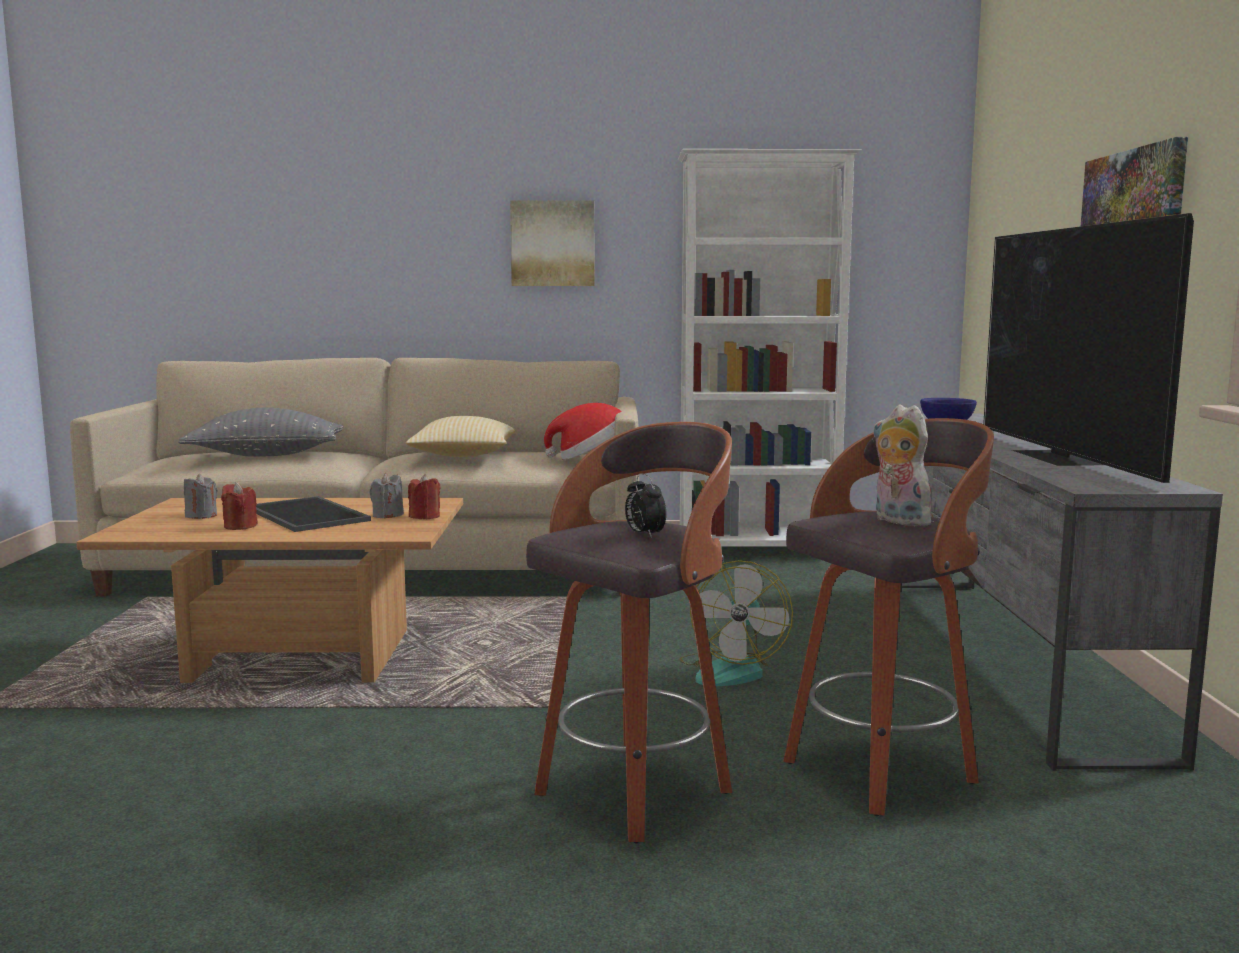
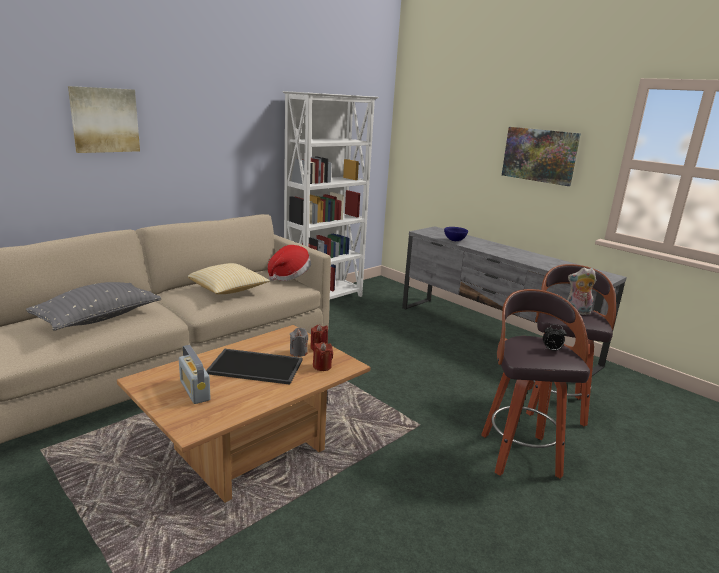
camera: 45 degrees left, 10 degrees up
grey candle [184,474,218,519] -> radio [179,345,211,404]
red candle [221,482,258,530] -> red candle moved to [313,342,333,371]
picture [510,200,595,286] -> picture moved to [68,86,140,153]
fan [679,560,793,686] -> none
television [983,213,1194,483] -> none

